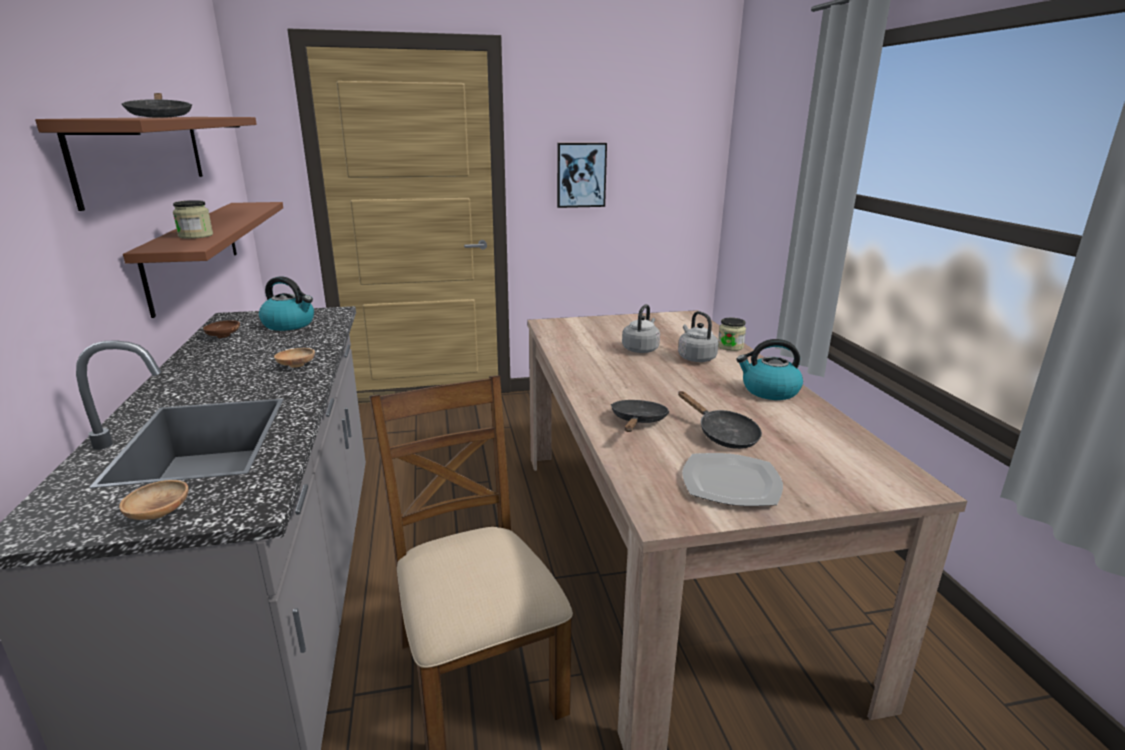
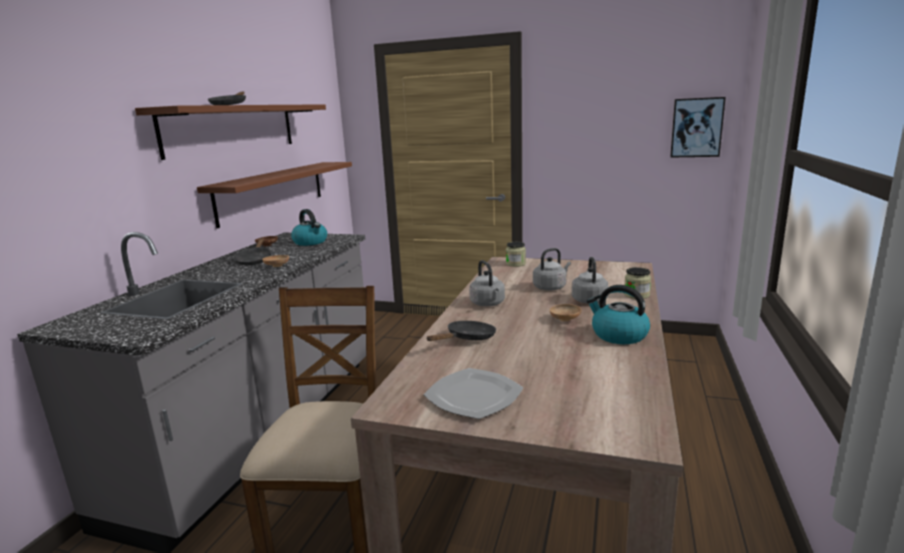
camera: 30 degrees right, 5 degrees down
brown bowl [119,480,188,520] -> brown bowl moved to [550,304,582,321]
jar [173,200,213,239] -> jar moved to [506,242,526,267]
picture [557,143,607,208] -> picture moved to [670,97,726,158]
black frying pan [678,391,762,449] -> black frying pan moved to [233,238,271,265]
none -> grey kettle [469,260,505,306]

